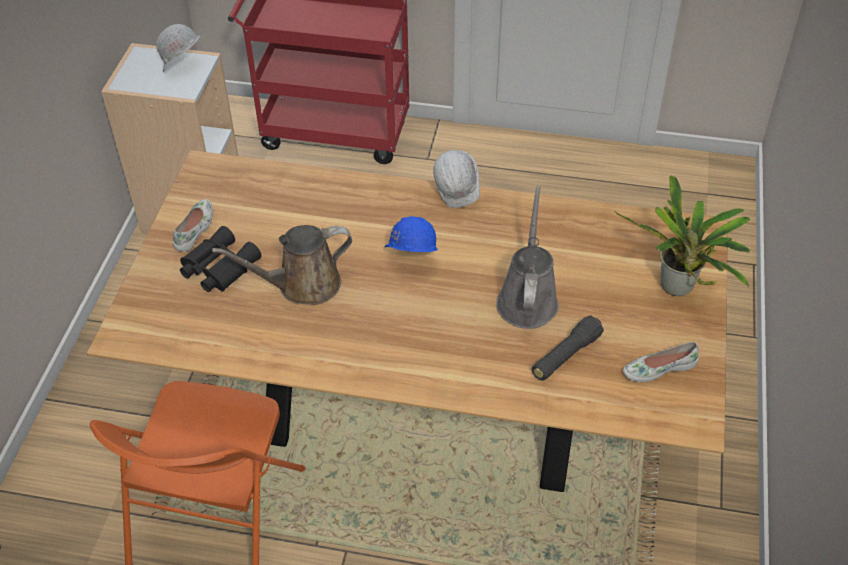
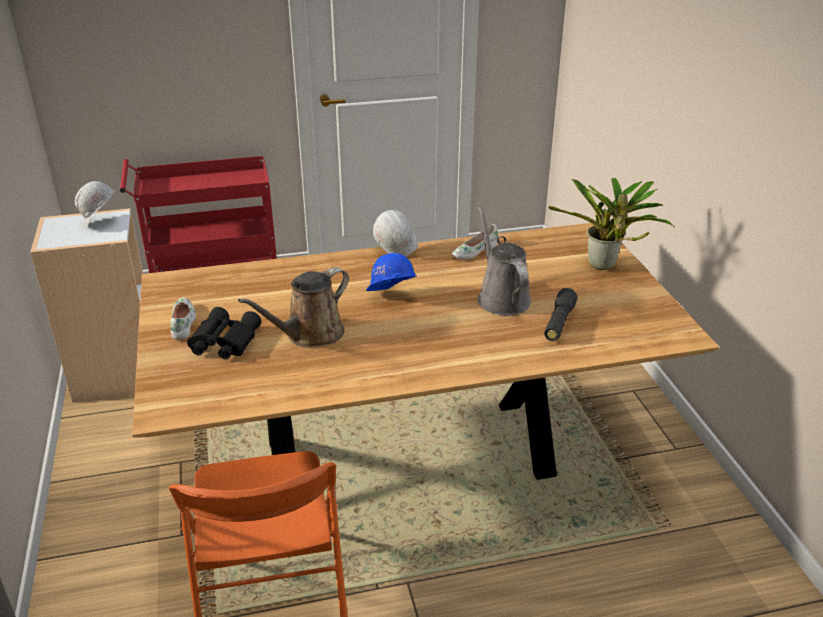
camera: 25 degrees left, 15 degrees down
white shoe [623,342,699,382] -> white shoe moved to [452,224,499,260]

